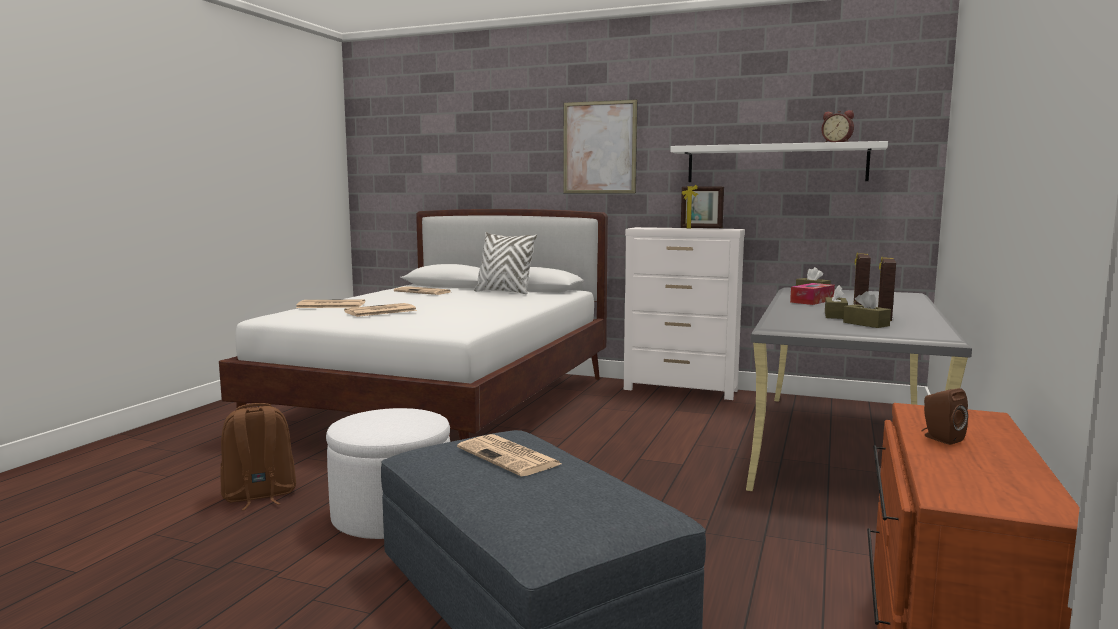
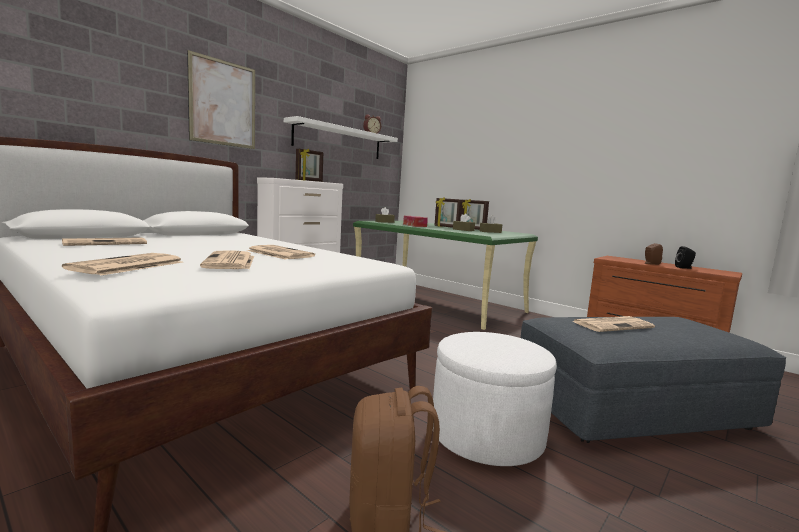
camera: 70 degrees left, 0 degrees up
white pillow [474,232,537,294] -> none
grey desk [746,287,972,491] -> green desk [353,221,538,330]
none -> newspaper [247,245,315,260]
none -> black speaker [675,246,696,269]

